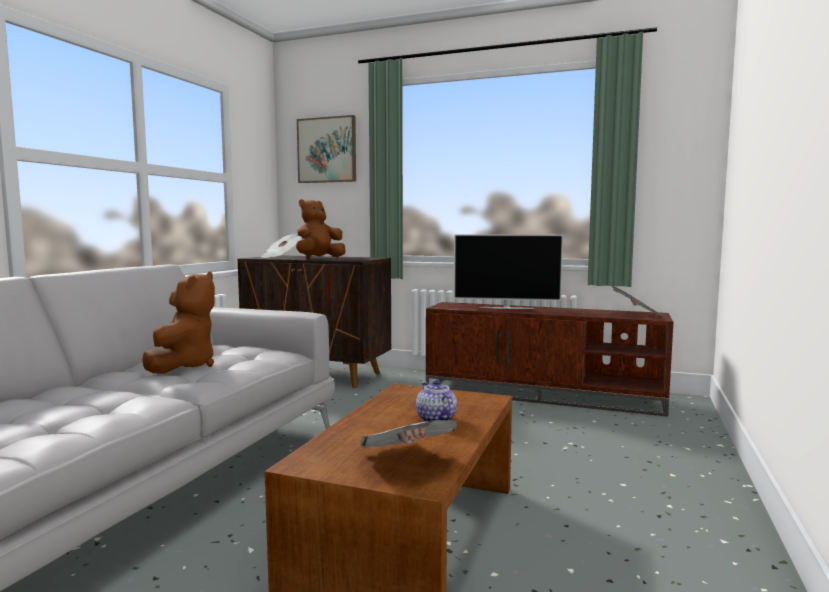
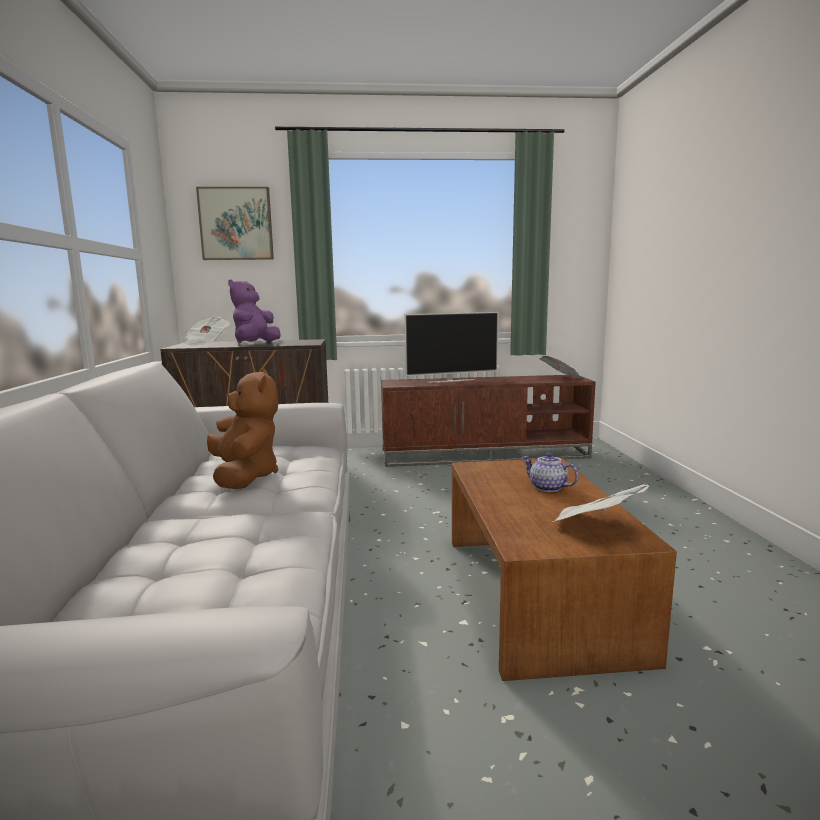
camera: 25 degrees left, 5 degrees up
brown plush toy [296,199,345,257] -> purple plush toy [228,279,280,343]

